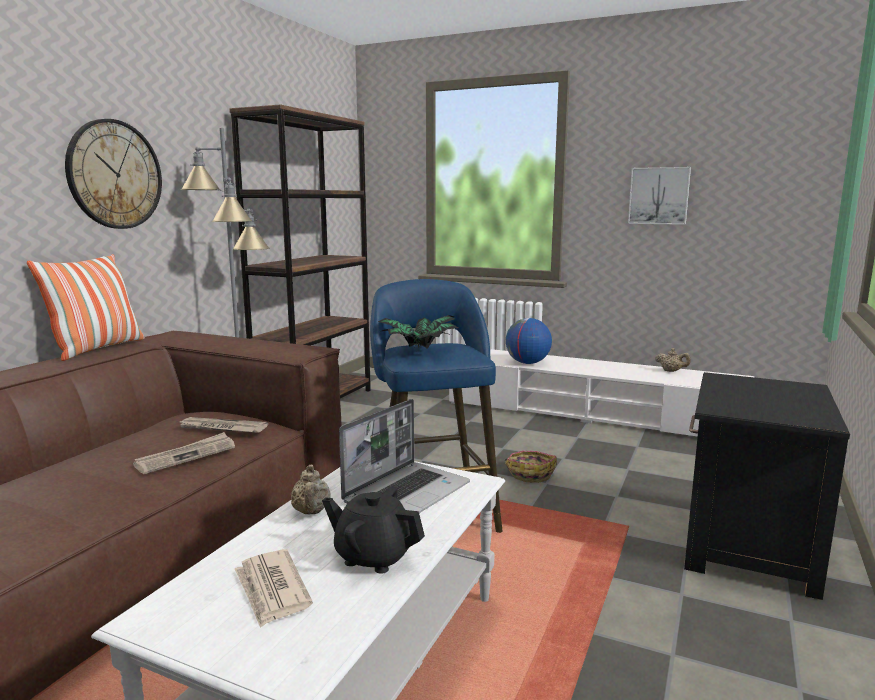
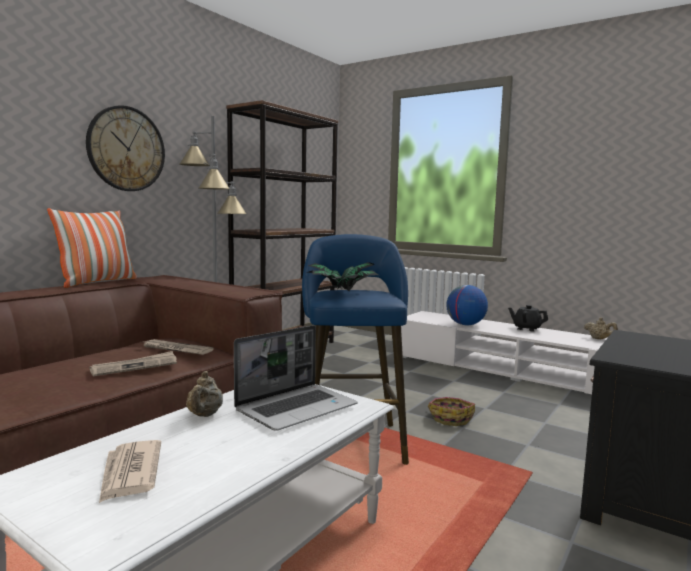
camera: 10 degrees right, 5 degrees down
black teapot [322,486,425,574] -> black teapot moved to [508,305,548,332]
picture [628,167,691,225] -> none

